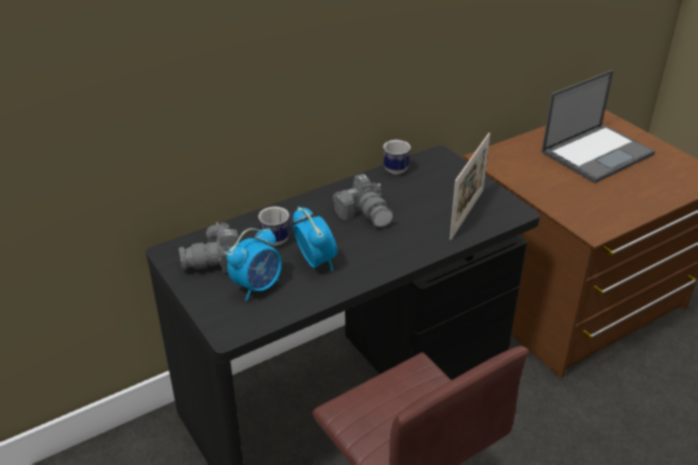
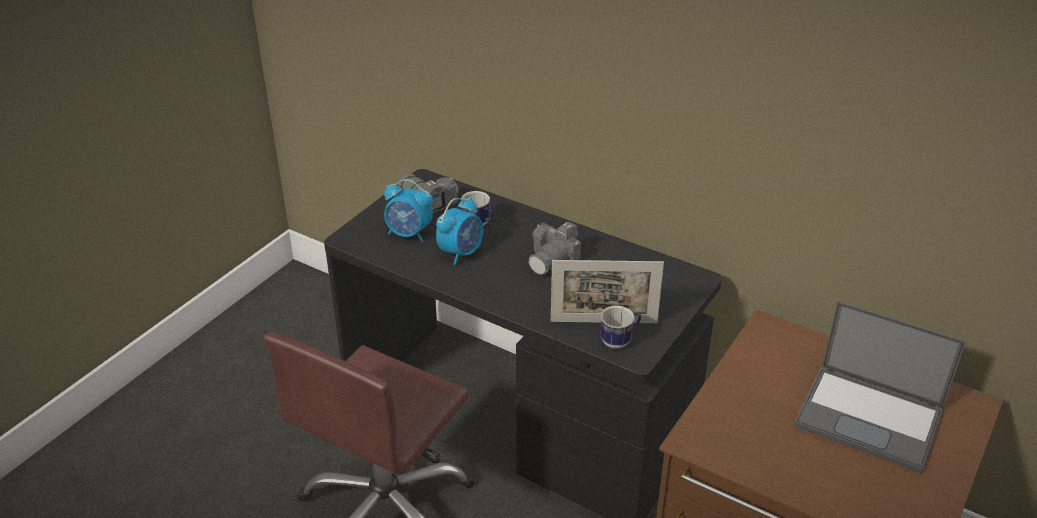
camera: 65 degrees right, 0 degrees up
mug [383,139,411,174] -> mug moved to [601,306,641,348]

